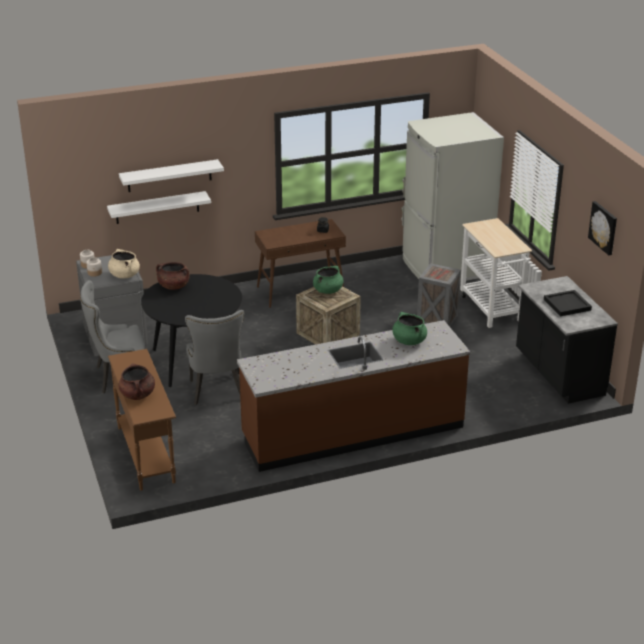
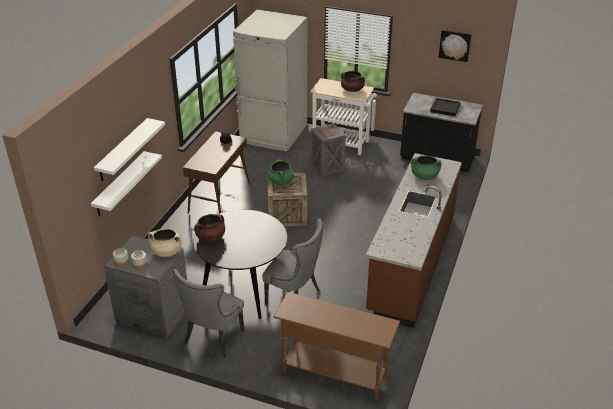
camera: 50 degrees left, 5 degrees up
brown cooking pot [118,363,155,400] -> brown cooking pot moved to [341,71,365,92]

